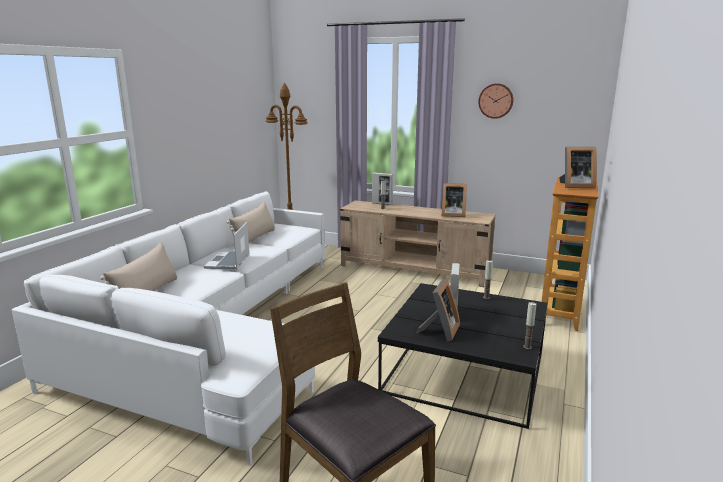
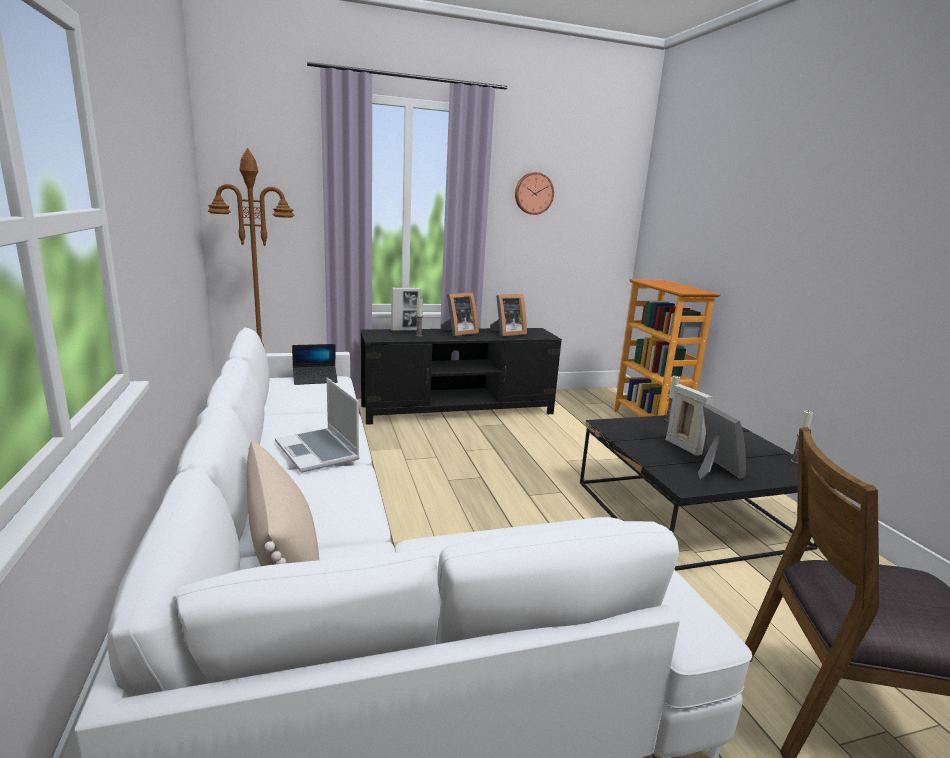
camera: 40 degrees left, 0 degrees up
beige pillow [227,201,275,242] -> none
beige tv stand [340,201,496,287] -> black tv stand [361,328,562,425]
picture frame [559,147,597,188] -> picture frame moved to [441,292,479,336]
none -> laptop [292,344,338,385]

